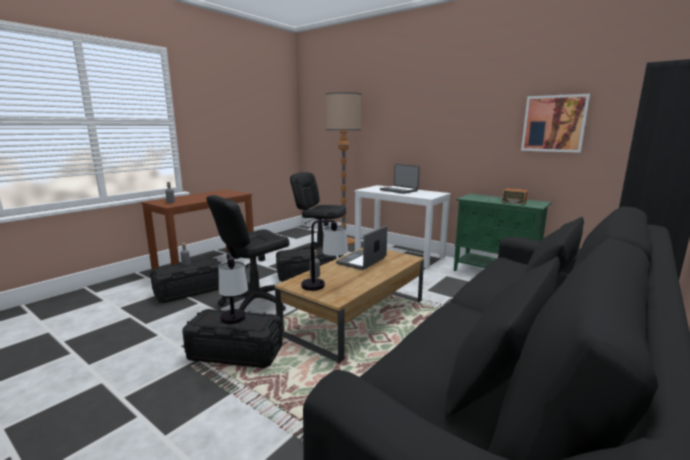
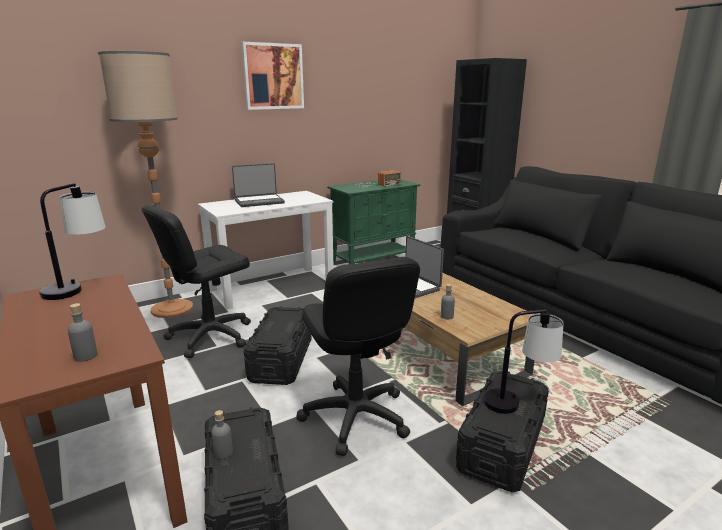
camera: 70 degrees left, 5 degrees up
table lamp [301,220,348,291] -> table lamp moved to [39,183,106,300]
picture [521,94,590,153] -> picture moved to [241,42,304,110]

